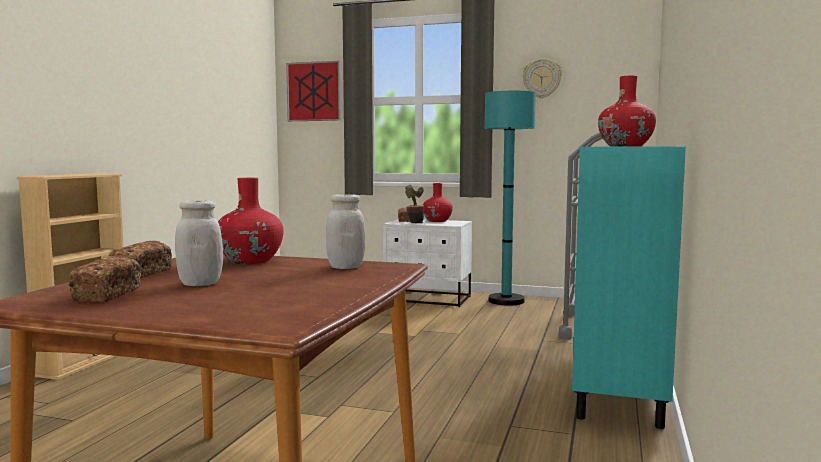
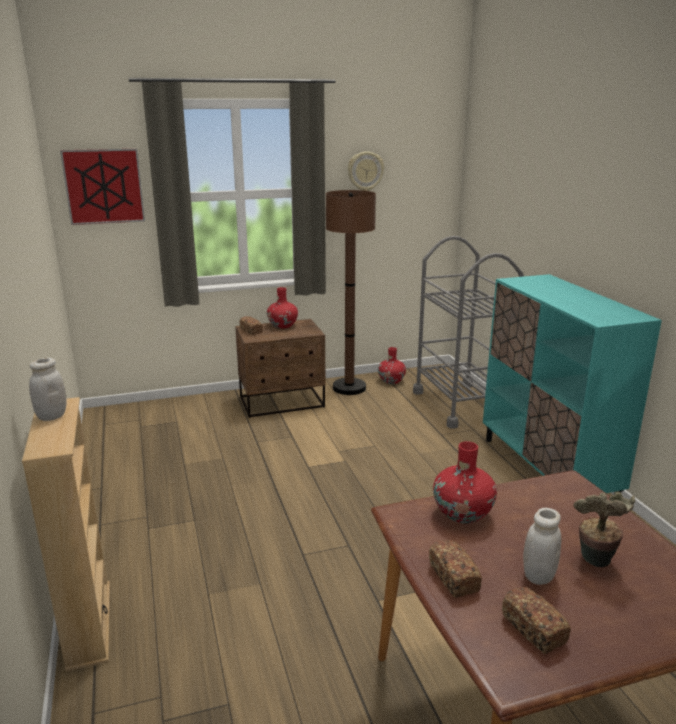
camera: 35 degrees left, 15 degrees up
white jar [326,194,366,269] -> white jar moved to [29,358,67,421]
white nightstand [383,219,472,307] -> brown nightstand [235,319,326,418]
potted plant [405,184,425,223] -> potted plant moved to [573,491,636,567]
turquoise floor lamp [484,91,536,306] -> brown floor lamp [326,190,376,395]
red vase [598,76,656,147] -> red vase moved to [378,347,406,384]

